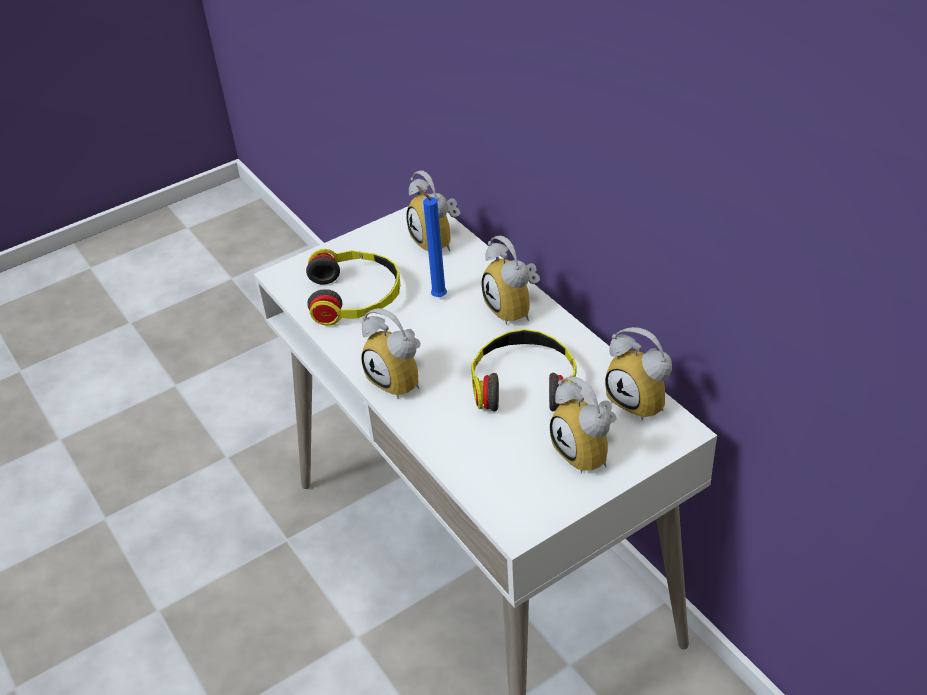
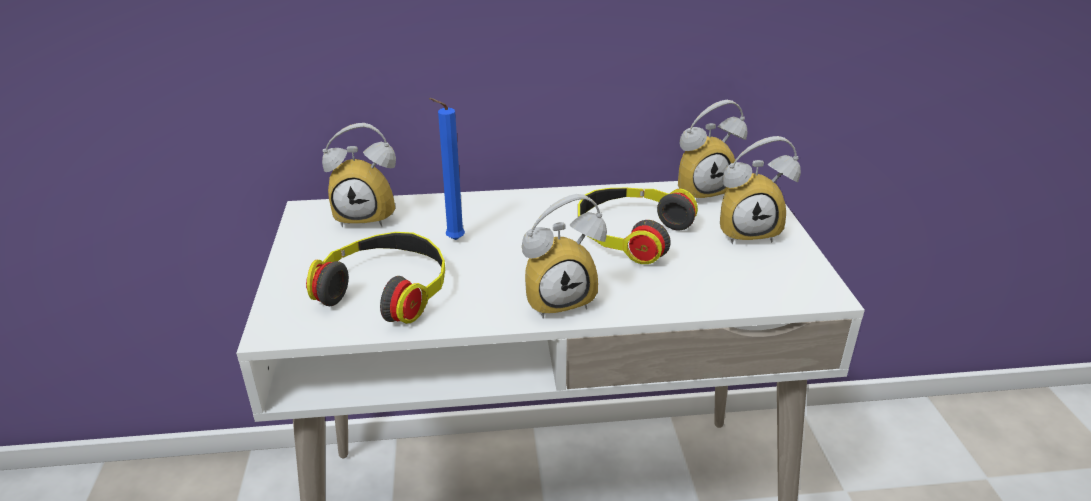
camera: 65 degrees left, 10 degrees down
alarm clock [482,236,540,325] -> none

